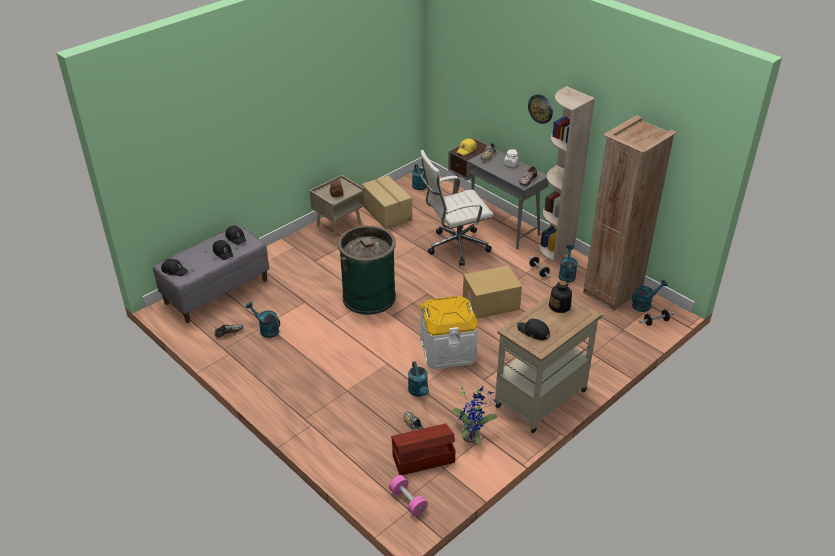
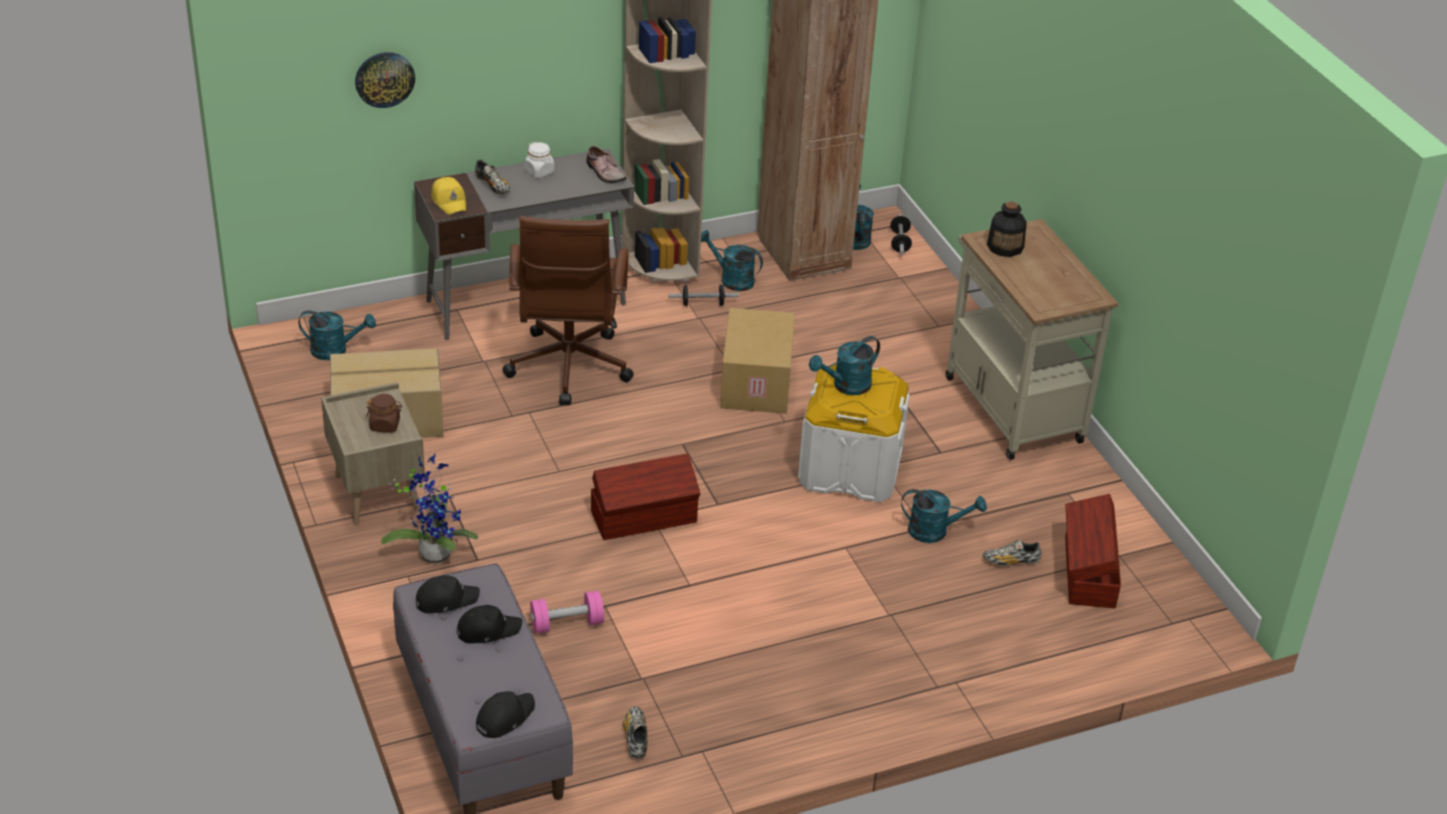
camera: 70 degrees left, 0 degrees up
turquoise watering can [246,302,280,338] -> turquoise watering can moved to [809,336,880,395]
green trash can [337,226,396,315] -> brown storage box [591,453,700,540]
pink dumbbell [389,475,428,516] -> pink dumbbell moved to [530,591,604,634]
white office chair [421,150,493,266] -> brown office chair [503,216,634,405]
potted plant [452,385,498,444] -> potted plant moved to [381,453,478,564]
black cap [517,319,550,340] -> none
wall clock [528,94,553,124] -> wall clock moved to [355,52,415,108]

